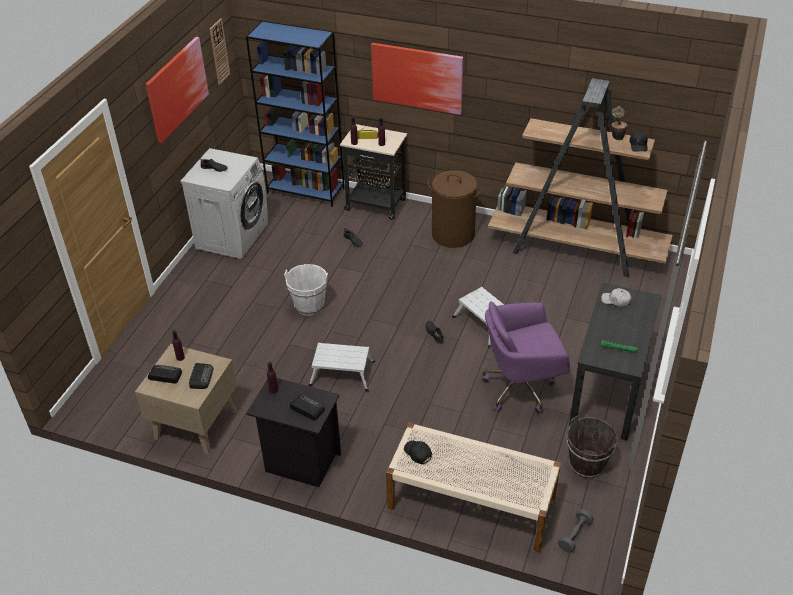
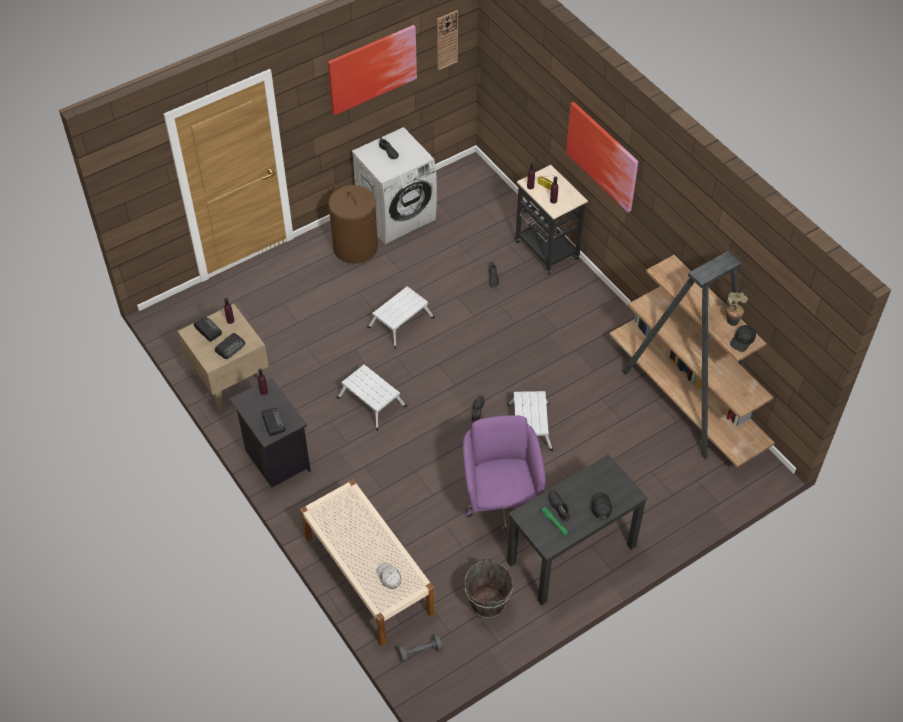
camera: 35 degrees right, 10 degrees up
blue bookcase [246,21,345,207] -> none
white bucket [284,264,328,316] -> white step ladder [367,286,435,349]
black cap [404,441,432,464] -> black cap moved to [591,493,612,519]
brown laundry basket [428,170,482,248] -> brown laundry basket moved to [328,185,378,264]
purple office chair [482,301,570,414] -> purple office chair turned 60 degrees clockwise [463,415,546,534]
white cap [601,288,631,307] -> white cap moved to [376,563,401,589]
none -> black shoe [549,490,570,522]

